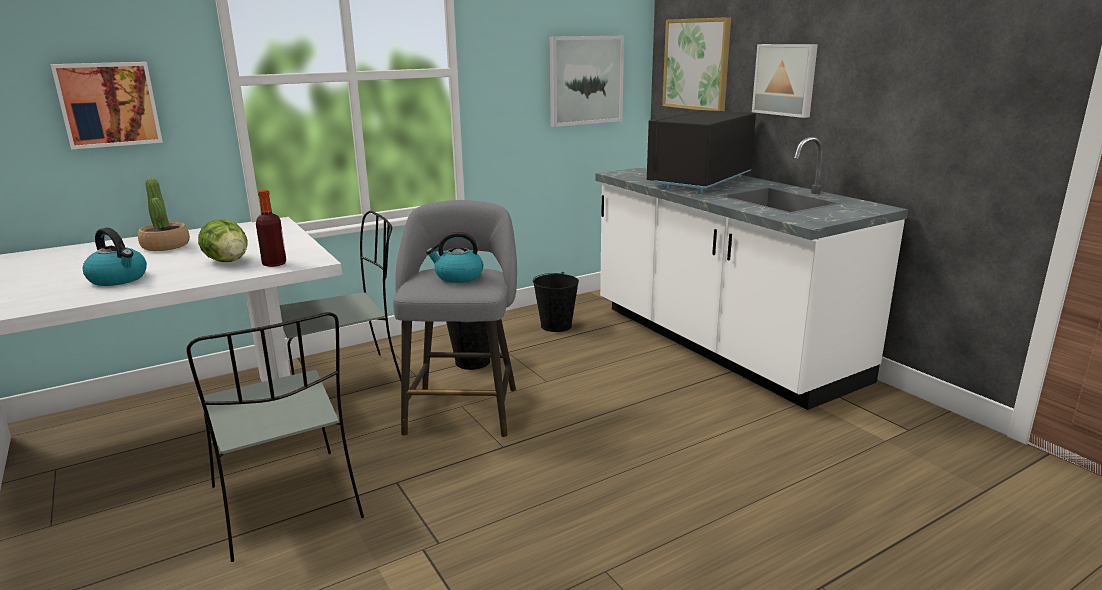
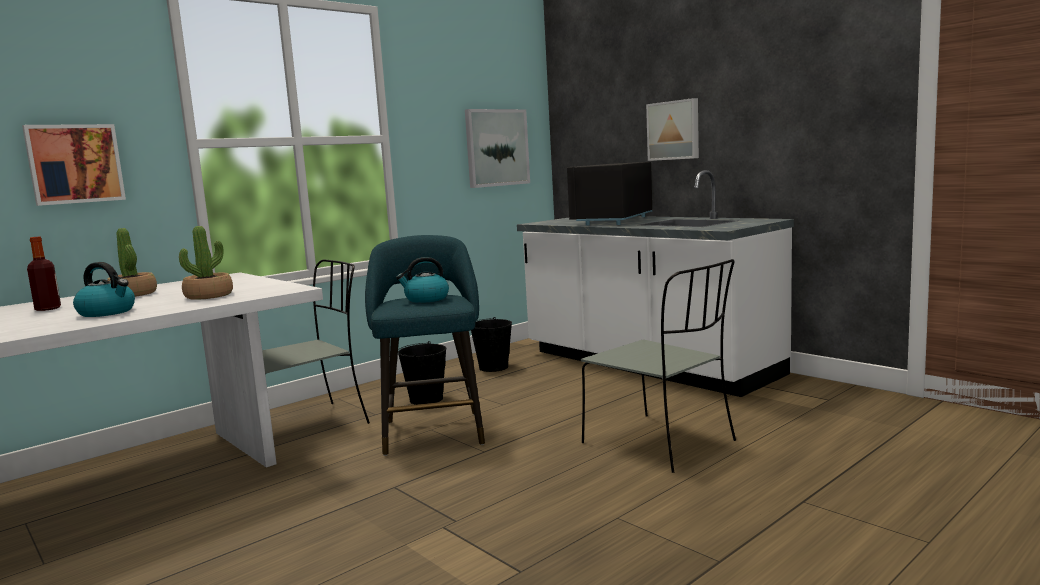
camera: 10 degrees left, 10 degrees down
grey chair [186,312,364,562] -> grey chair moved to [581,259,736,473]
lettuce [198,220,248,262] -> potted plant [179,226,233,300]
bottle [256,190,286,267] -> bottle moved to [27,236,61,311]
grey stool [393,200,517,438] -> turquoise stool [365,235,485,456]
picture [662,17,731,111] -> none

